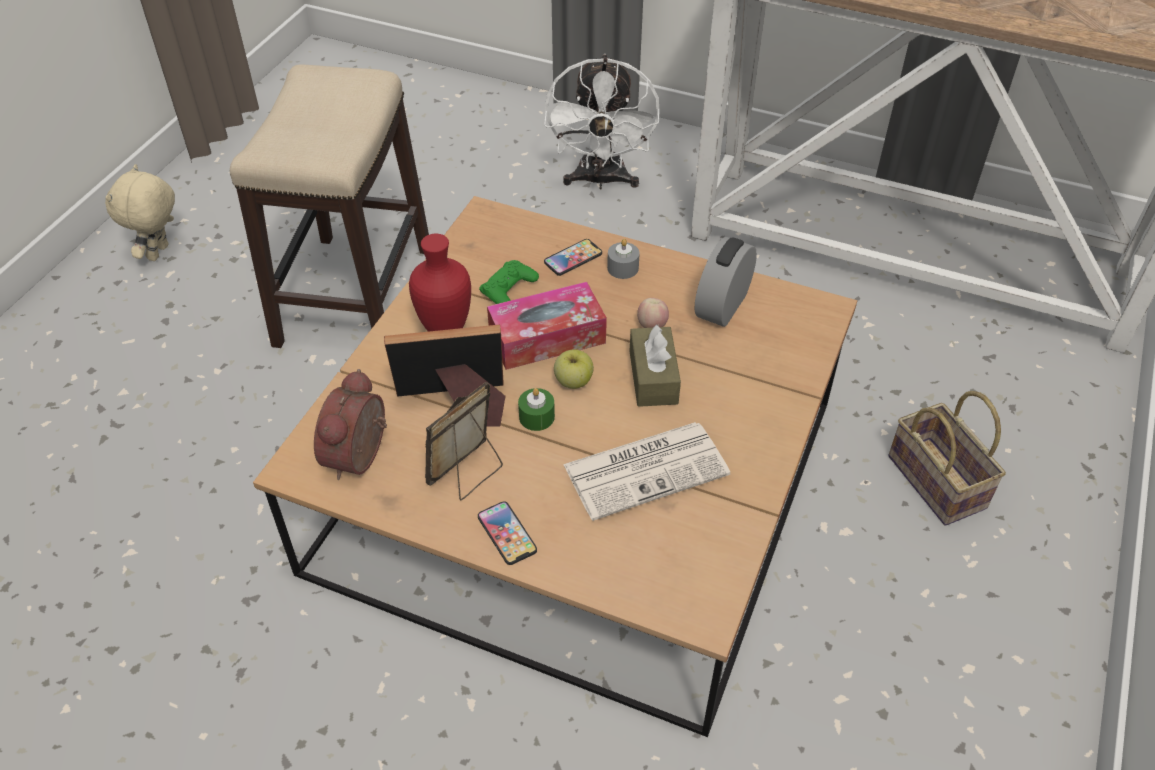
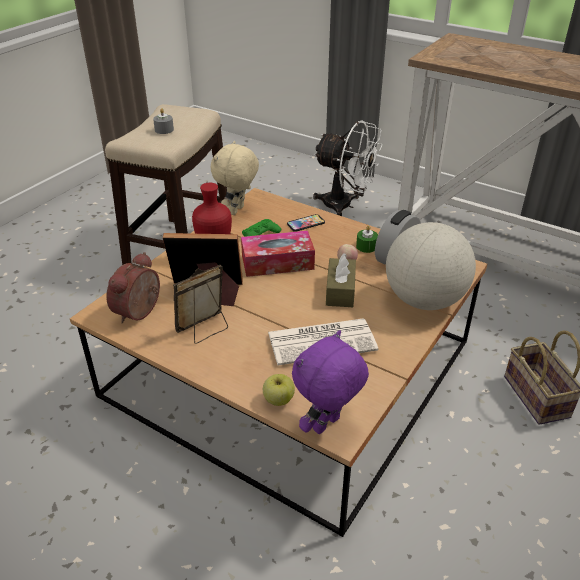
camera: 10 degrees right, 10 degrees down
beige plush toy [105,164,175,261] -> beige plush toy moved to [211,141,259,215]
phone [478,501,537,565] -> none
green candle [518,388,555,431] -> green candle moved to [356,225,378,253]
white fan [544,53,660,190] -> white fan turned 75 degrees counterclockwise [313,121,382,216]
apple [554,349,594,389] -> apple moved to [263,374,295,406]
grey candle [607,239,640,279] -> grey candle moved to [153,108,174,134]
none -> purple plush toy [292,330,369,434]
none -> globe [386,222,476,310]

